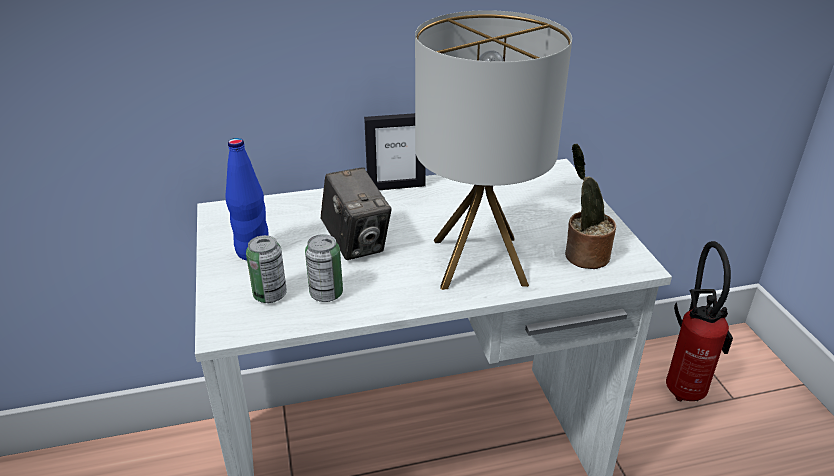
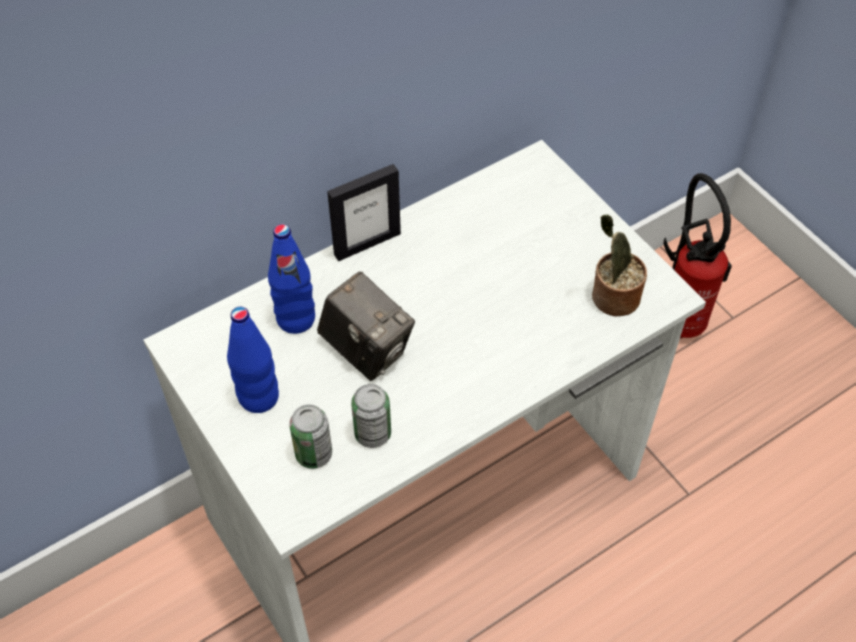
camera: 20 degrees left, 20 degrees up
table lamp [415,10,572,290] -> none
none -> blue bottle [268,224,315,334]

